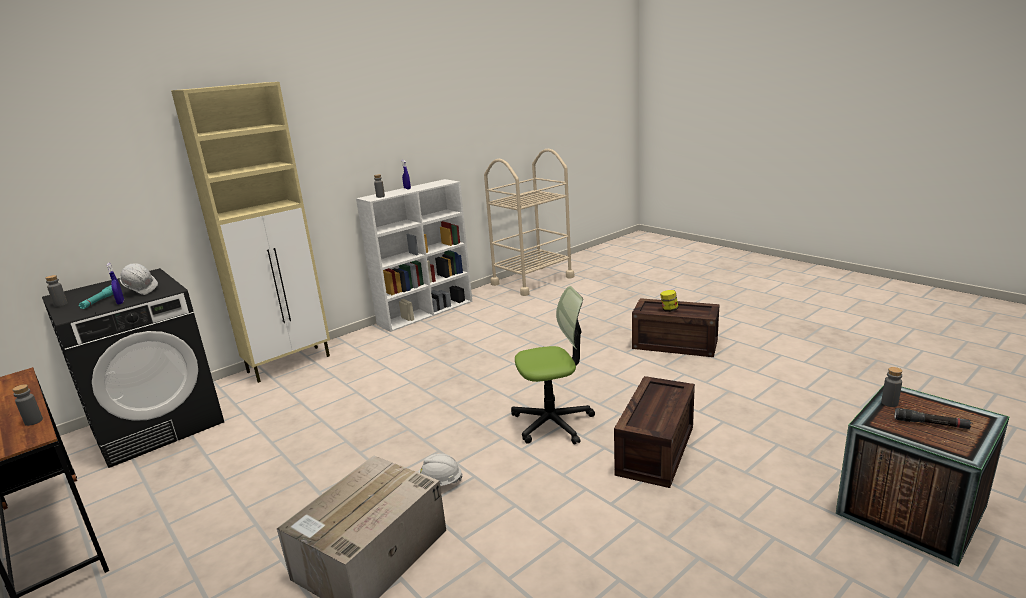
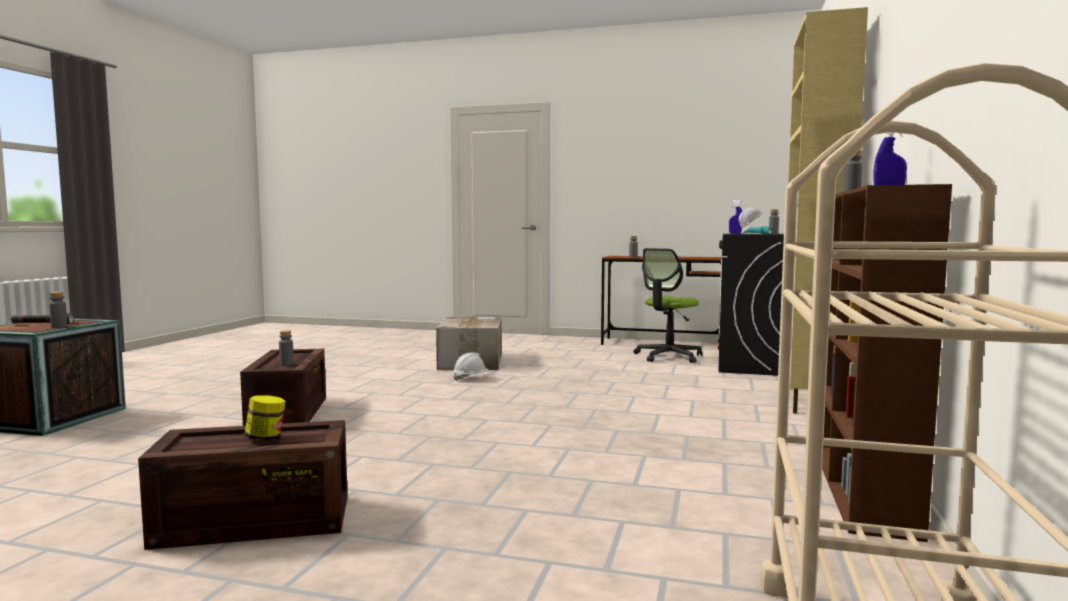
camera: 145 degrees right, 15 degrees down
white bookcase [356,179,473,332] -> brown bookcase [822,184,952,542]
office chair [511,286,595,445] -> office chair moved to [633,248,703,363]
none -> grey bottle [279,330,294,366]

